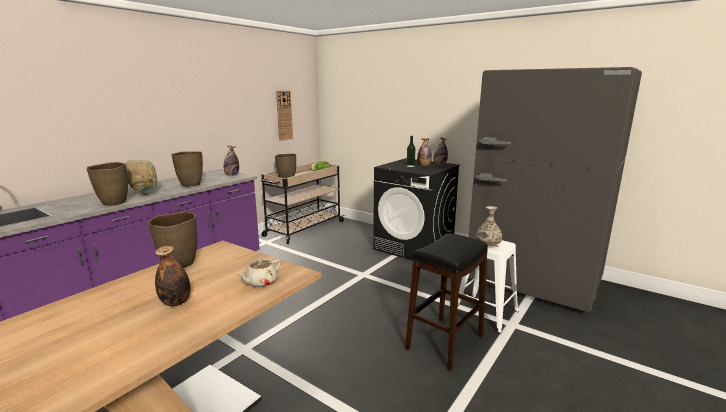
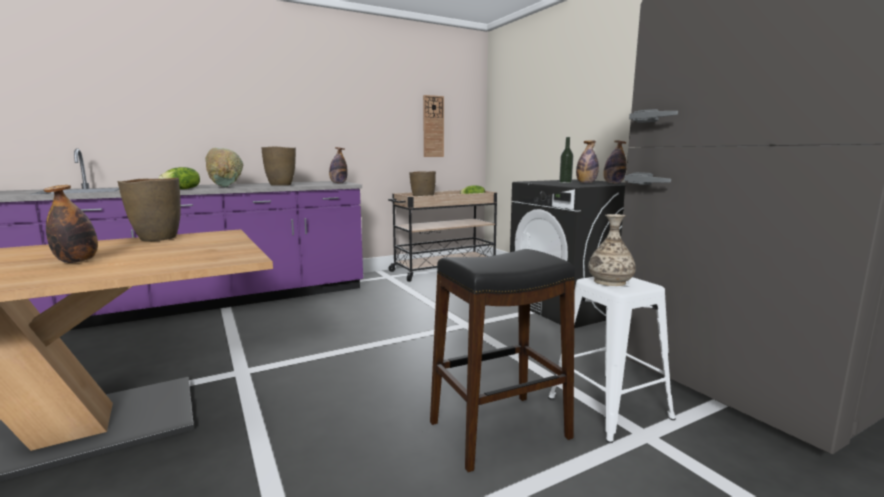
camera: 25 degrees right, 5 degrees down
brown vase [87,162,128,206] -> lettuce [158,167,200,189]
beige teapot [237,259,281,287] -> none

